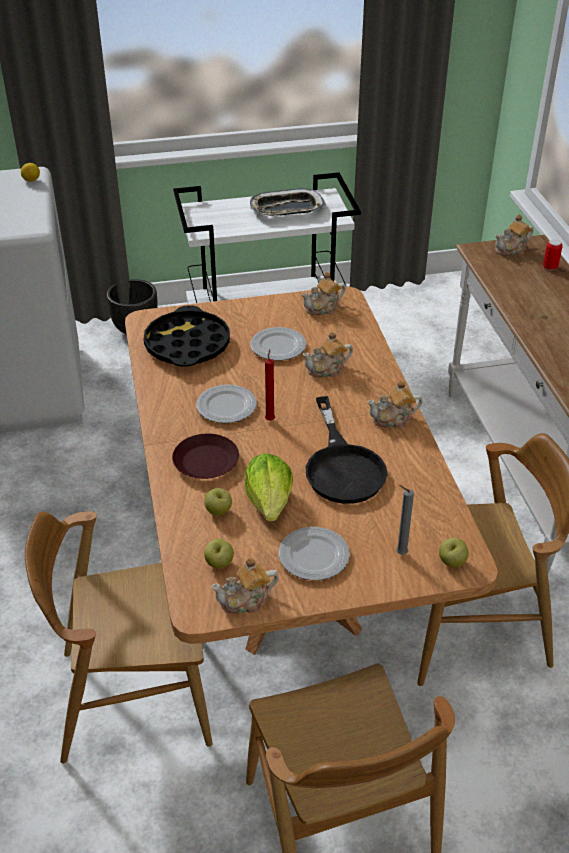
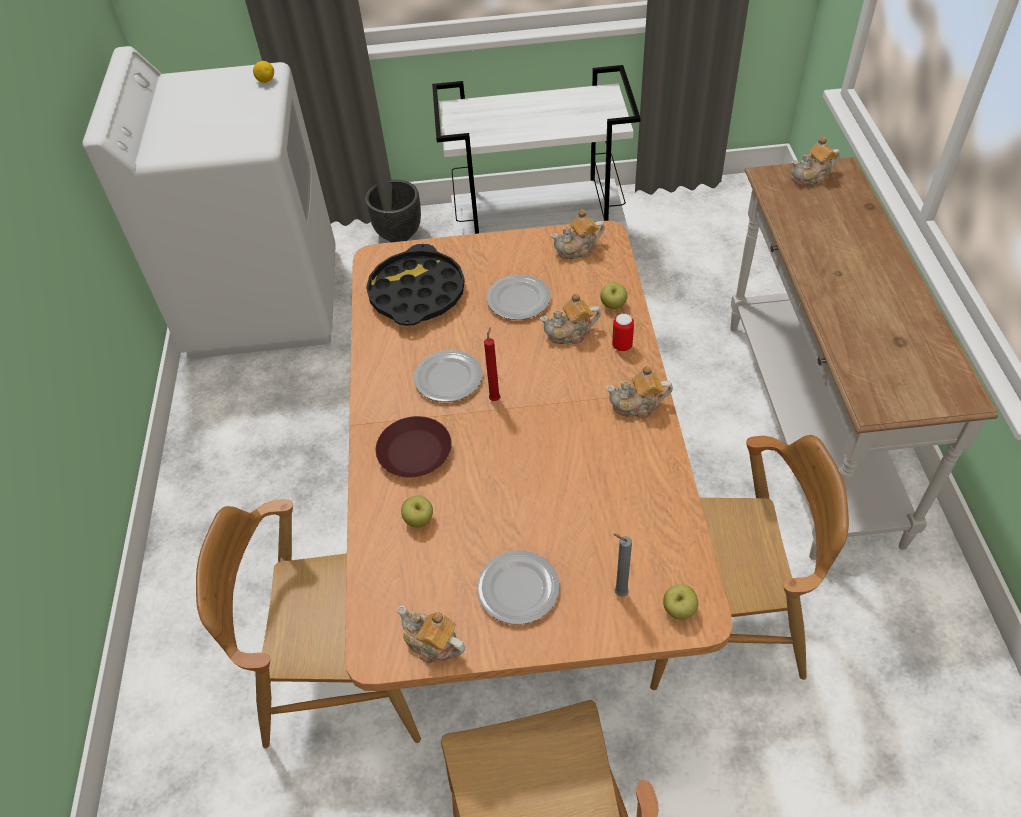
camera: 10 degrees right, 10 degrees up
apple [204,539,234,568] -> apple moved to [600,282,627,309]
teapot [211,557,279,614] -> teapot turned 45 degrees clockwise [397,606,465,664]
lettuce [245,453,293,521] -> none
tray [250,188,326,216] -> none
black frying pan [306,396,387,504] -> none
can [543,239,562,270] -> can moved to [612,314,634,352]

